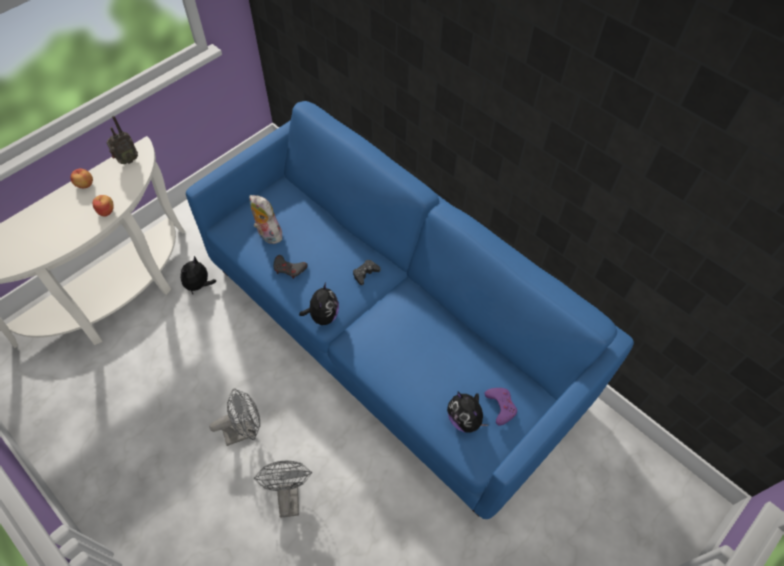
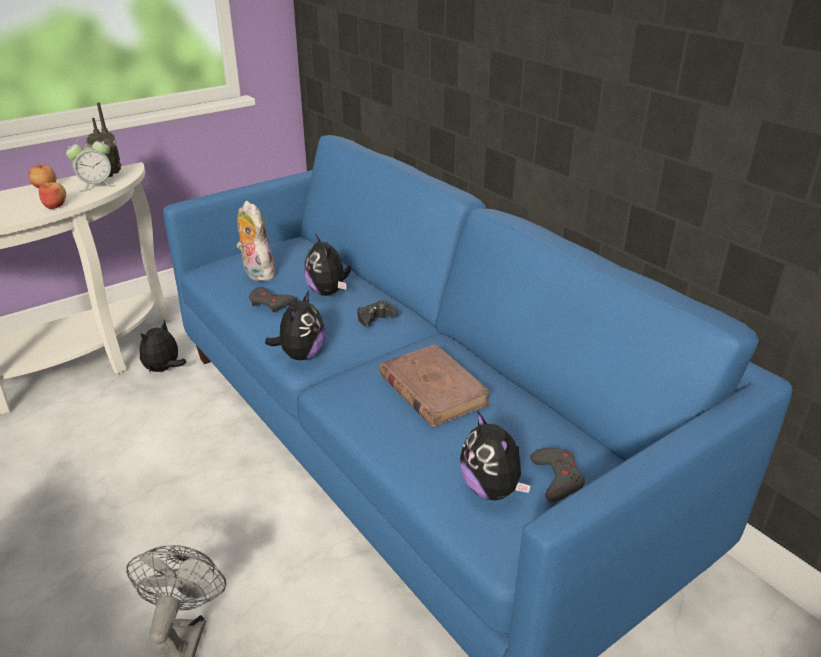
camera: 10 degrees right, 25 degrees down
grey fan [209,389,260,446] -> none
purple game controller [484,388,517,425] -> grey game controller [530,448,585,502]
none -> alarm clock [66,136,116,192]
none -> plush toy [304,233,351,296]
none -> brown book [379,344,491,428]

